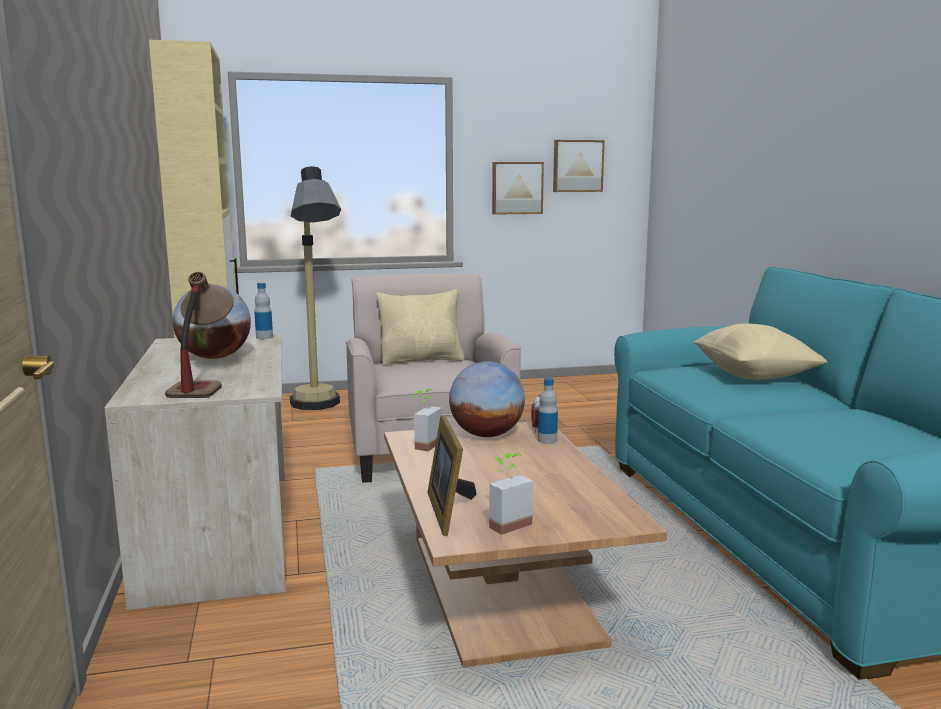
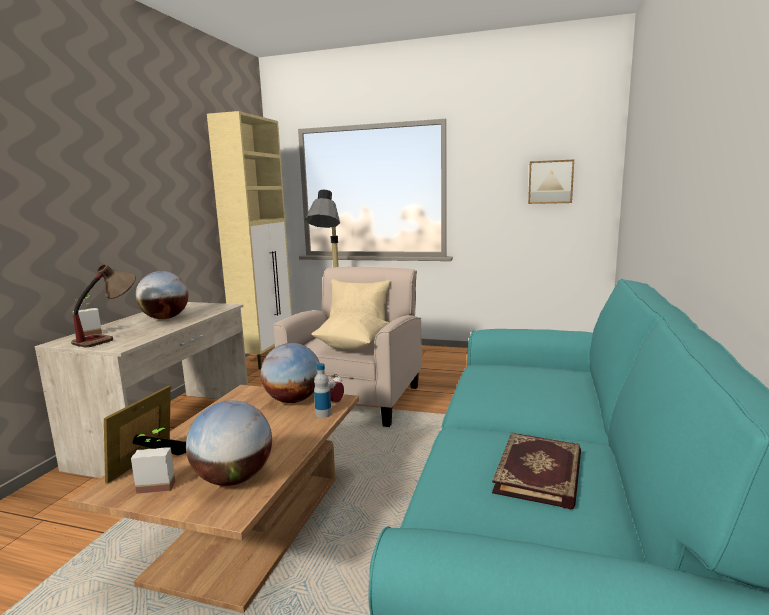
camera: 30 degrees right, 0 degrees up
bottle [254,283,273,339] -> none
potted plant [411,388,442,451] -> potted plant moved to [73,295,102,336]
picture [492,162,544,215] -> none
beige pillow [694,323,827,380] -> beige pillow moved to [311,311,389,350]
none -> globe [186,400,272,486]
none -> book [492,433,581,510]

